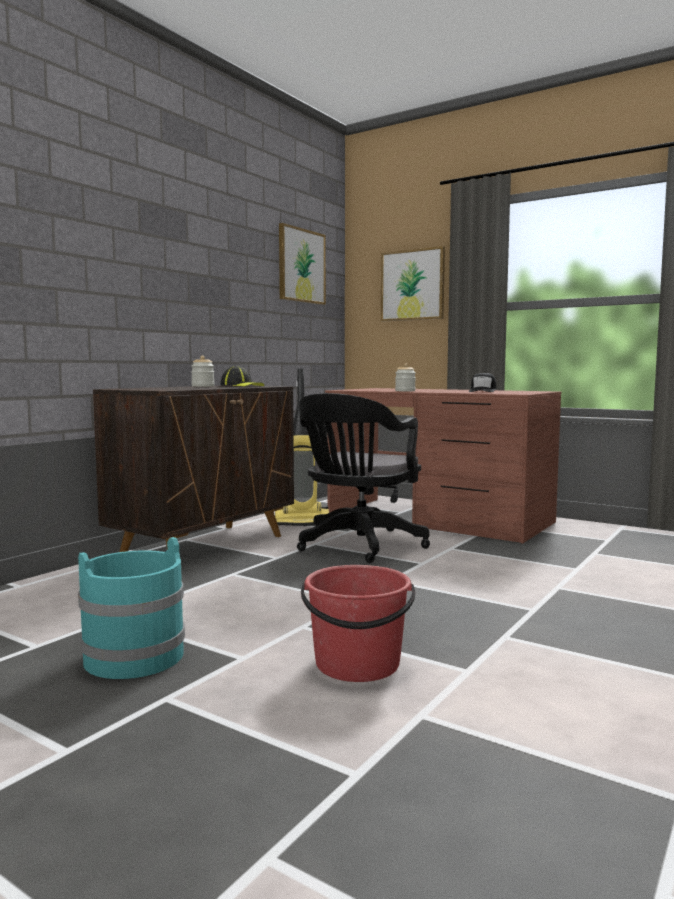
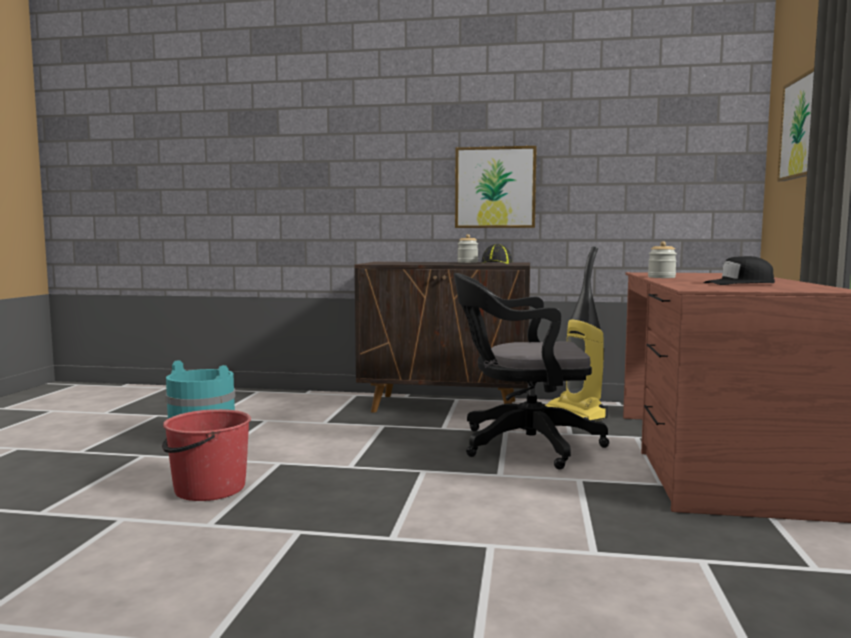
camera: 65 degrees right, 0 degrees up
picture [279,223,326,305] -> picture moved to [455,146,537,228]

